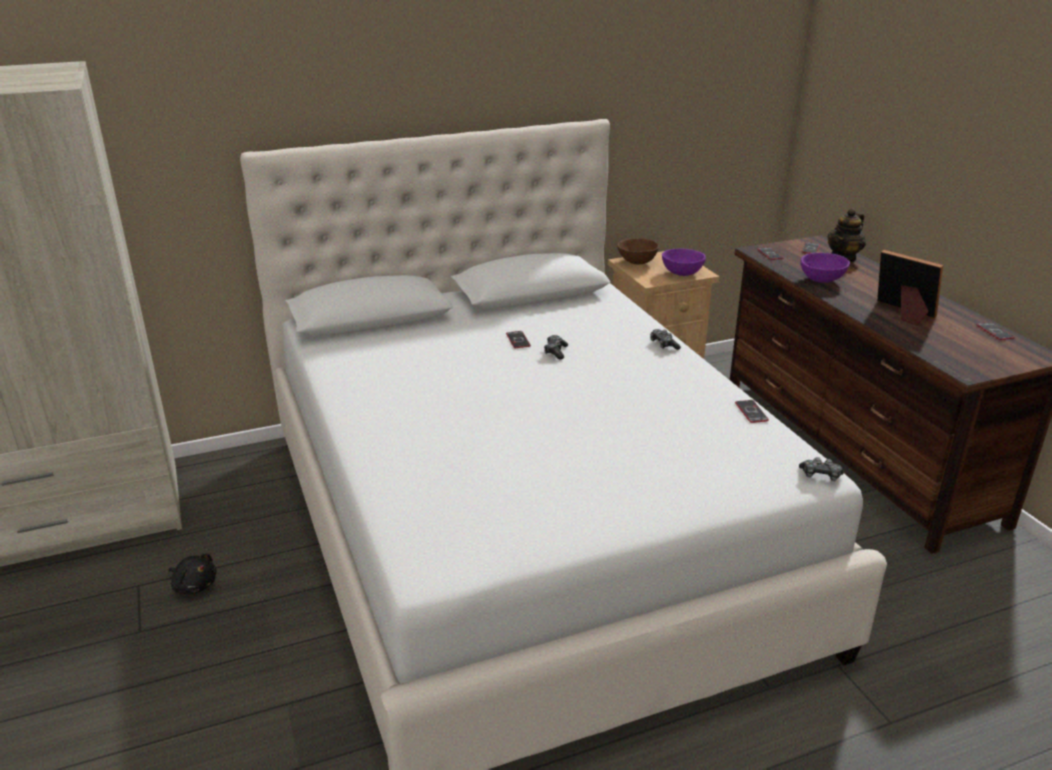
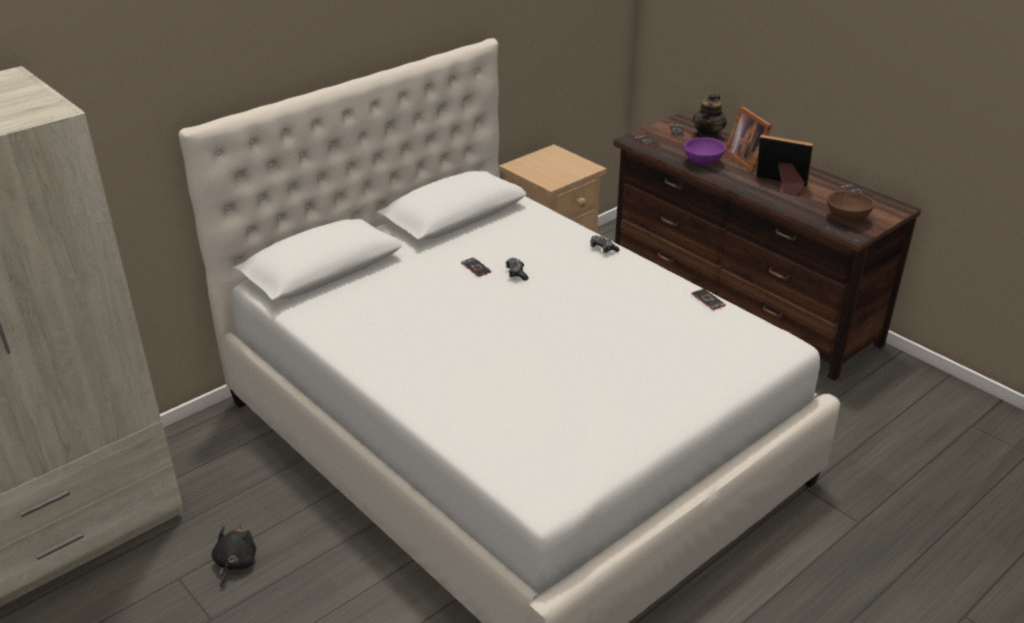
camera: 20 degrees left, 5 degrees up
black plush toy [169,553,216,594] -> black plush toy turned 90 degrees counterclockwise [212,523,256,588]
brown bowl [617,238,659,265] -> brown bowl moved to [827,190,875,222]
purple bowl [662,248,706,276] -> none
game controller [799,457,844,481] -> none
none -> picture frame [725,107,772,172]

